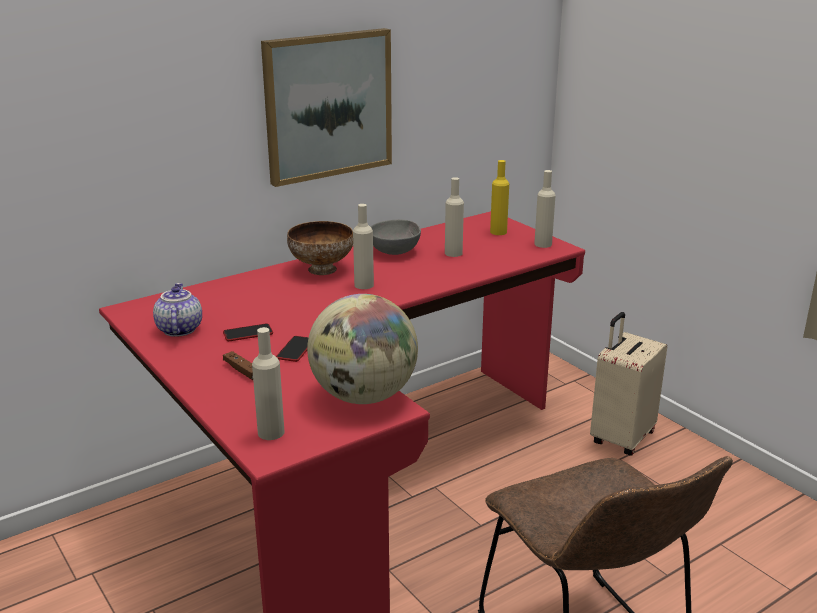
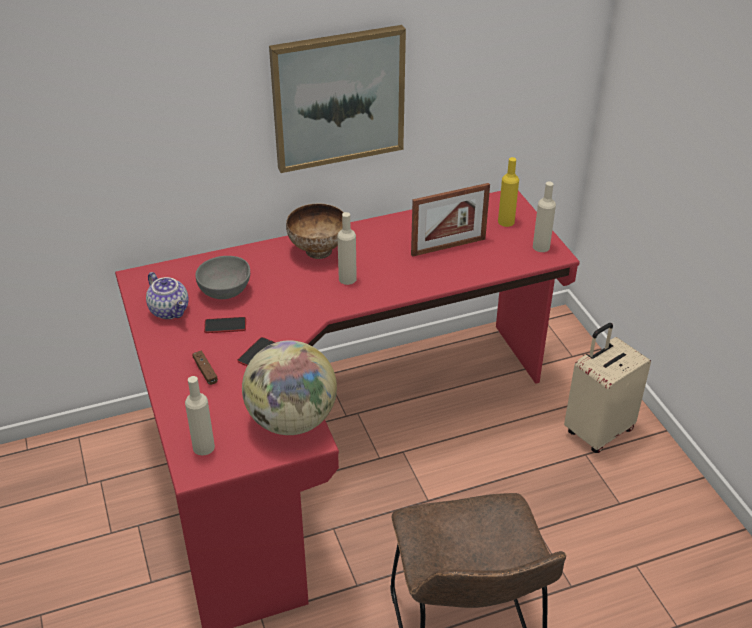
camera: 15 degrees right, 15 degrees up
teapot [153,283,202,337] -> teapot turned 135 degrees clockwise [146,272,189,319]
grey bowl [371,220,421,255] -> grey bowl moved to [195,256,250,299]
beige bottle [445,177,464,257] -> picture frame [411,183,490,257]

